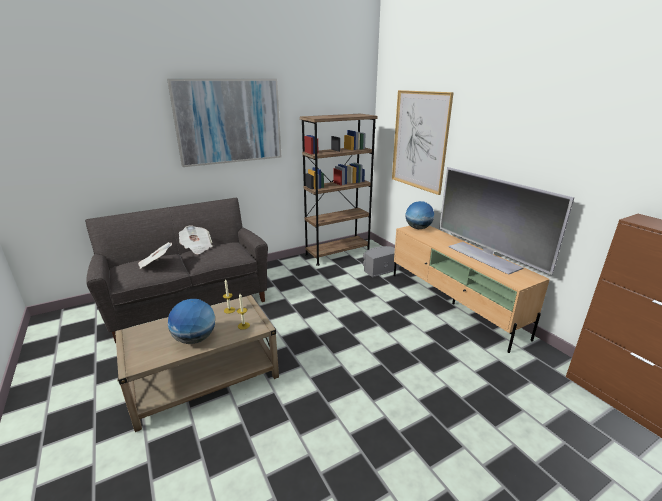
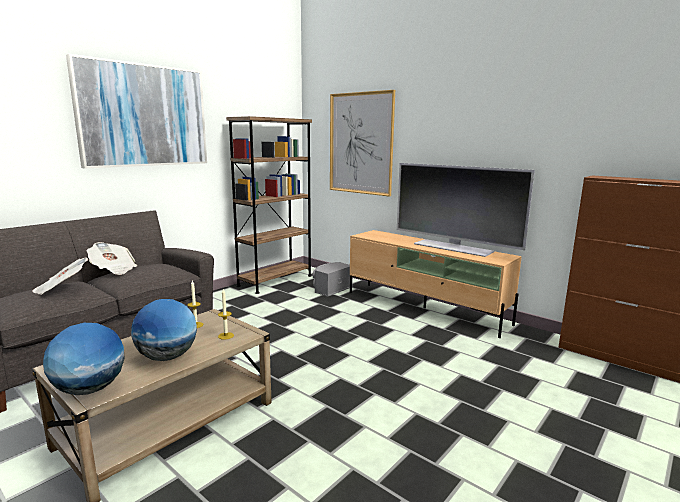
camera: 20 degrees left, 10 degrees down
globe [406,201,434,229] -> globe moved to [43,323,125,395]

